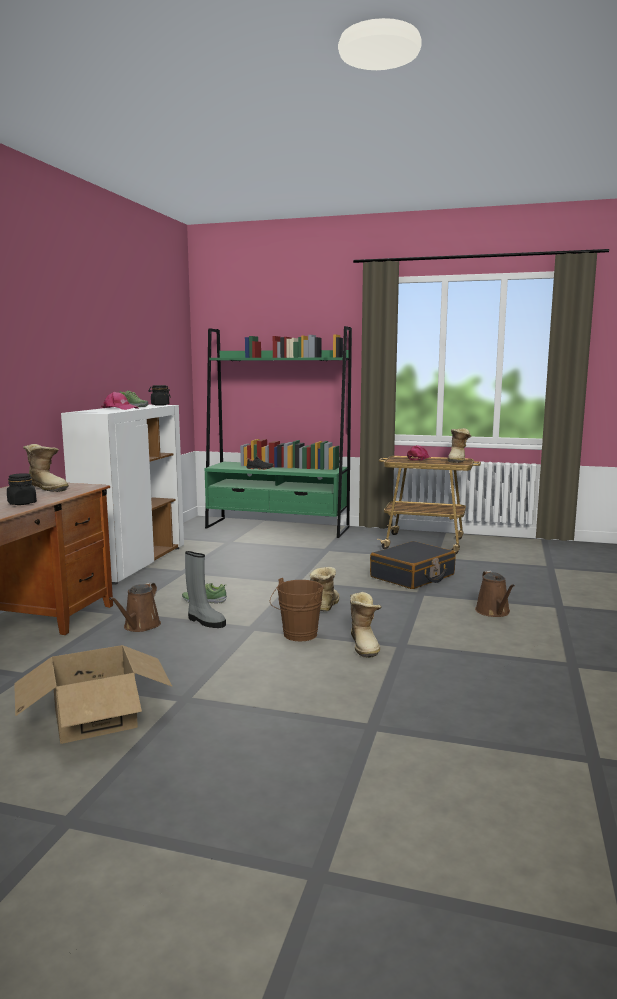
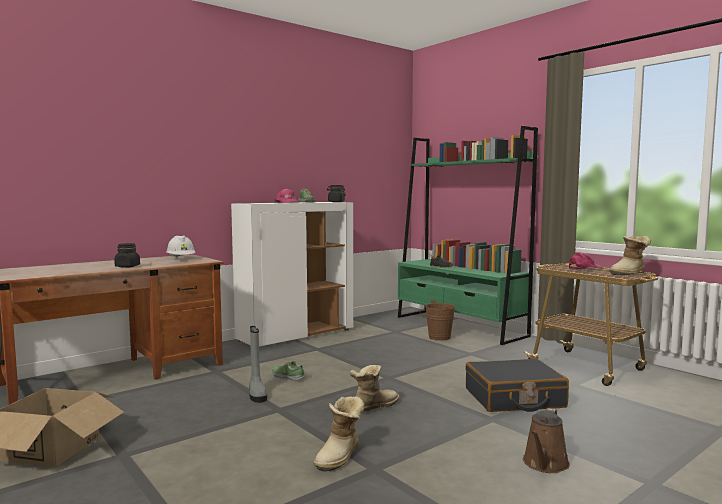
camera: 35 degrees right, 5 degrees down
boot [23,444,69,492] -> white hard hat [166,235,196,258]
brown watering can [109,583,161,632] -> none
brown bucket [270,578,324,641] -> brown bucket moved to [420,300,455,341]

